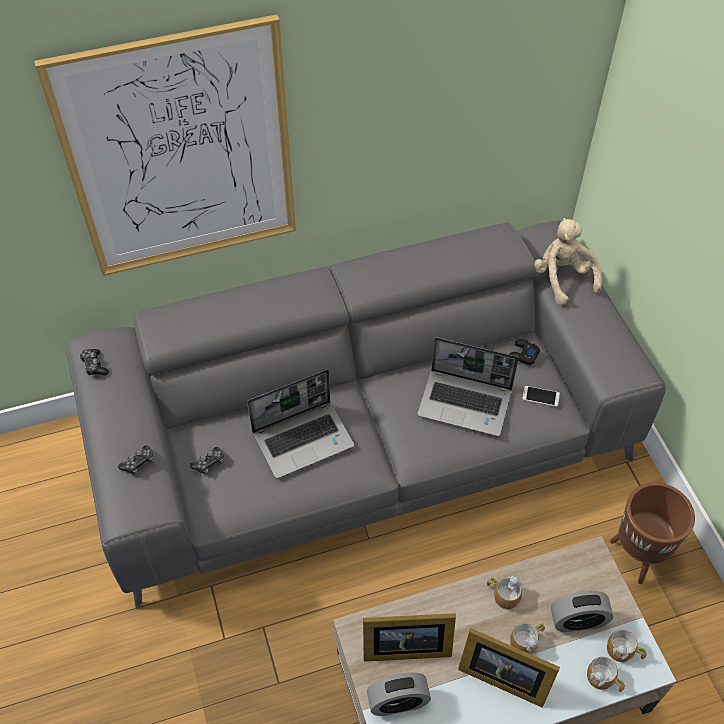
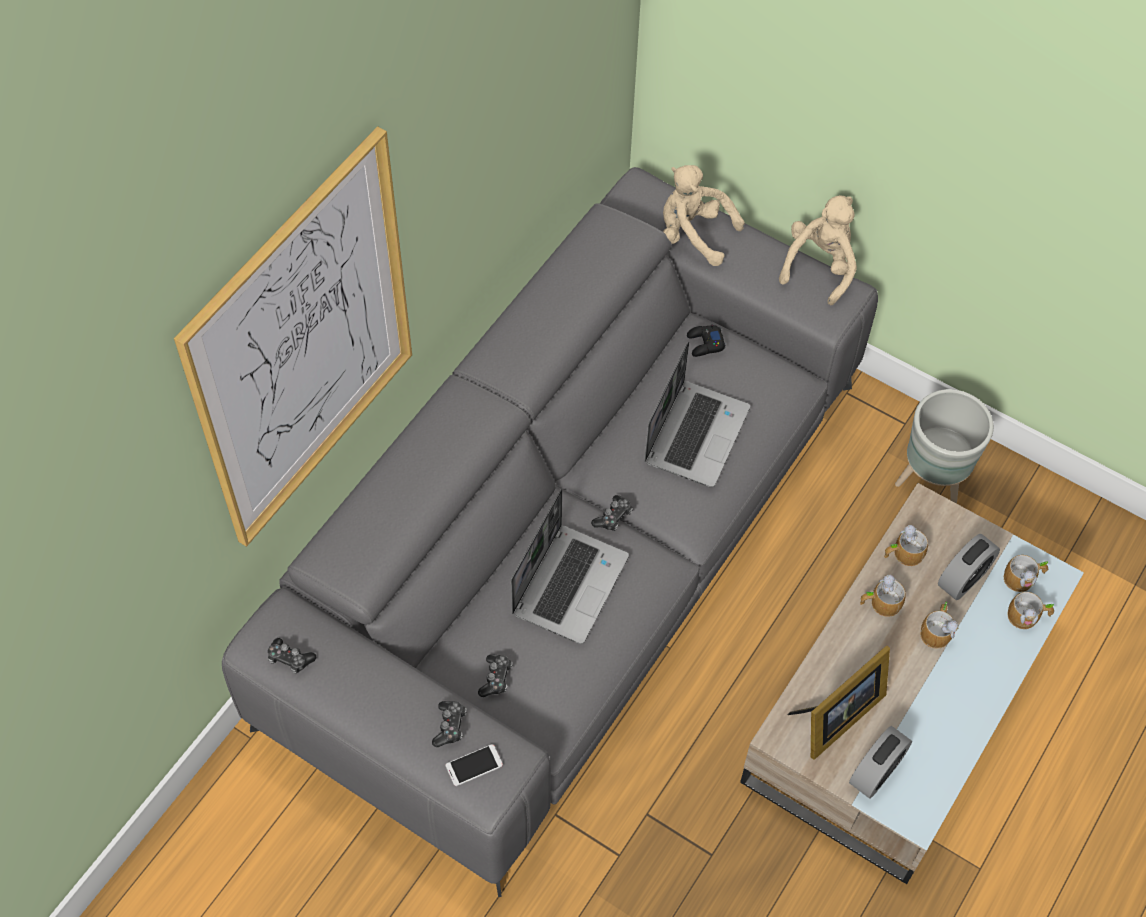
camera: 40 degrees left, 5 degrees up
laptop [417,337,519,436] -> laptop turned 45 degrees counterclockwise [644,342,750,487]
picture frame [458,628,560,708] -> none
phone [522,386,560,407] -> phone moved to [446,744,503,786]
brown planter [610,483,695,584] -> grey planter [895,389,994,504]
none -> game controller [591,495,633,531]
none -> beige plush toy [779,195,857,305]
none -> mug [884,525,928,566]

